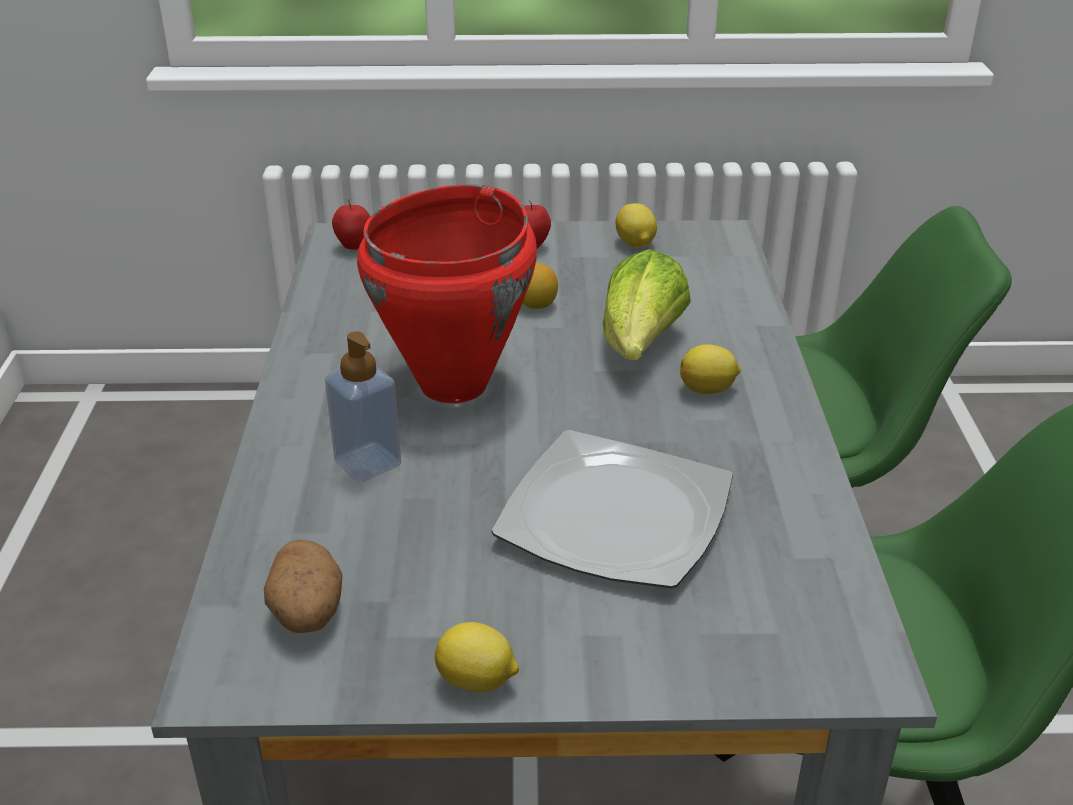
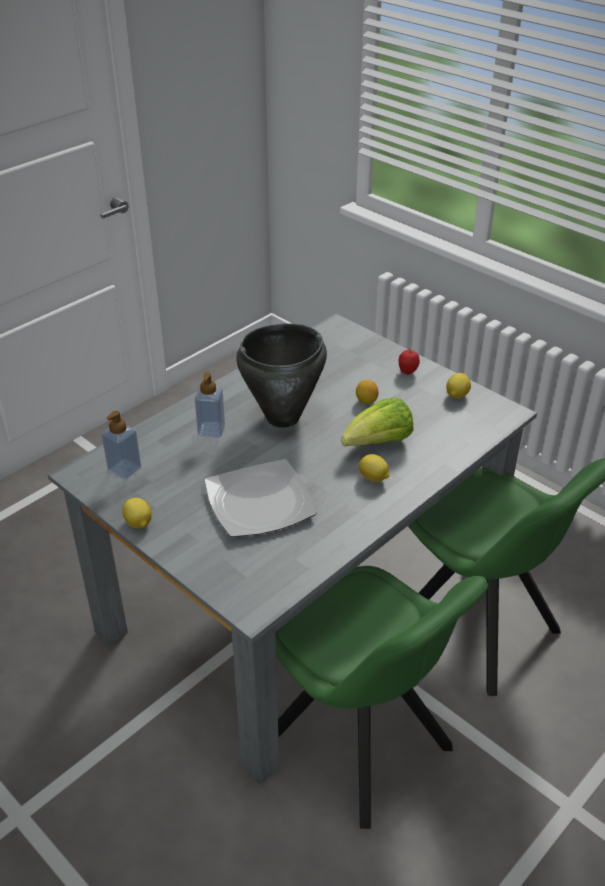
camera: 45 degrees right, 5 degrees up
potato [264,540,343,633] -> soap dispenser [102,410,141,480]
apple [332,199,370,250] -> none
red cooking pot [357,184,537,403] -> black cooking pot [236,323,327,428]

